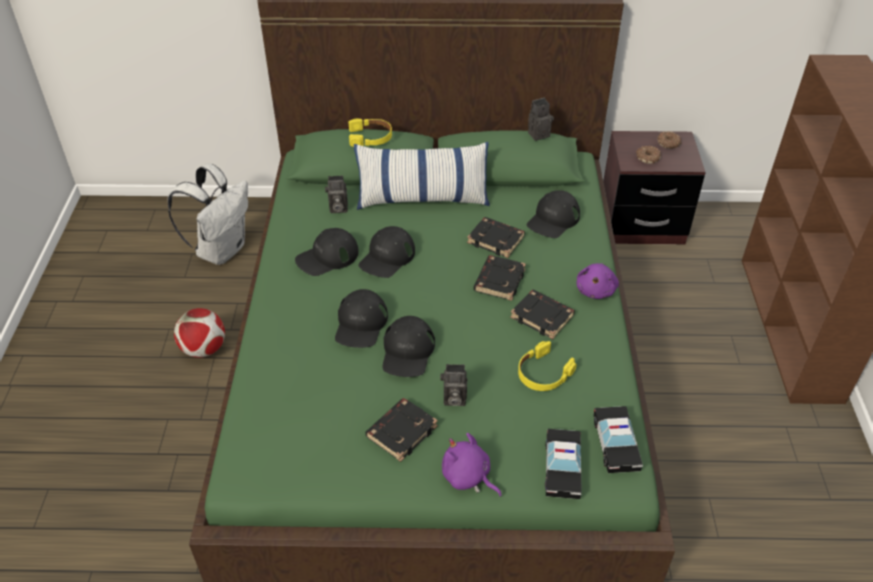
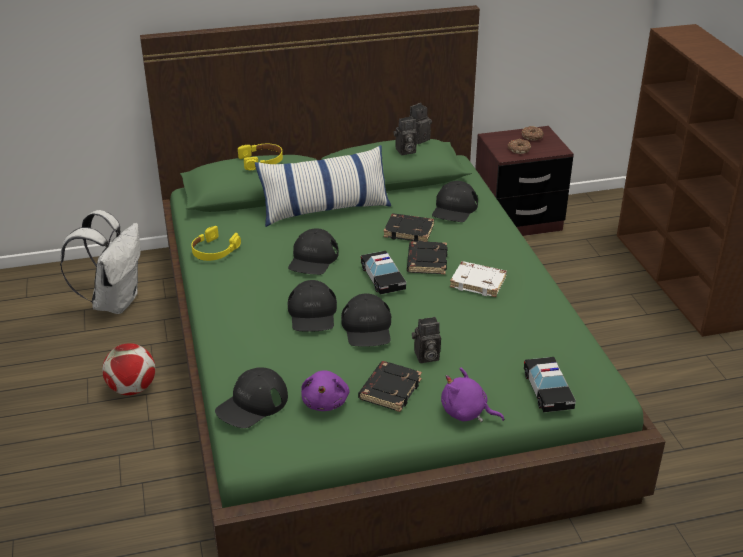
camera: 15 degrees left, 10 degrees down
black cap [295,228,359,276] -> black cap moved to [215,367,288,428]
camera [325,175,348,213] -> camera moved to [394,117,417,155]
black book [510,290,575,339] -> white book [450,261,507,297]
yellow headphones [518,341,577,391] -> yellow headphones moved to [191,226,241,261]
purple plush toy [577,263,619,299] -> purple plush toy moved to [301,370,349,411]
toy car [593,406,643,473] -> toy car moved to [361,251,406,295]

